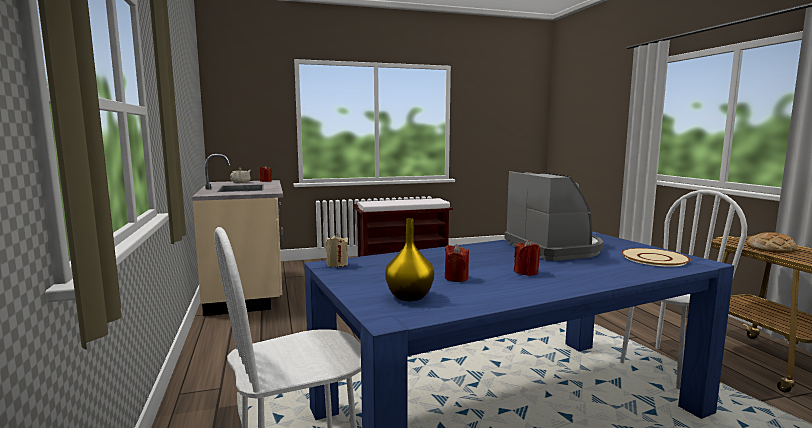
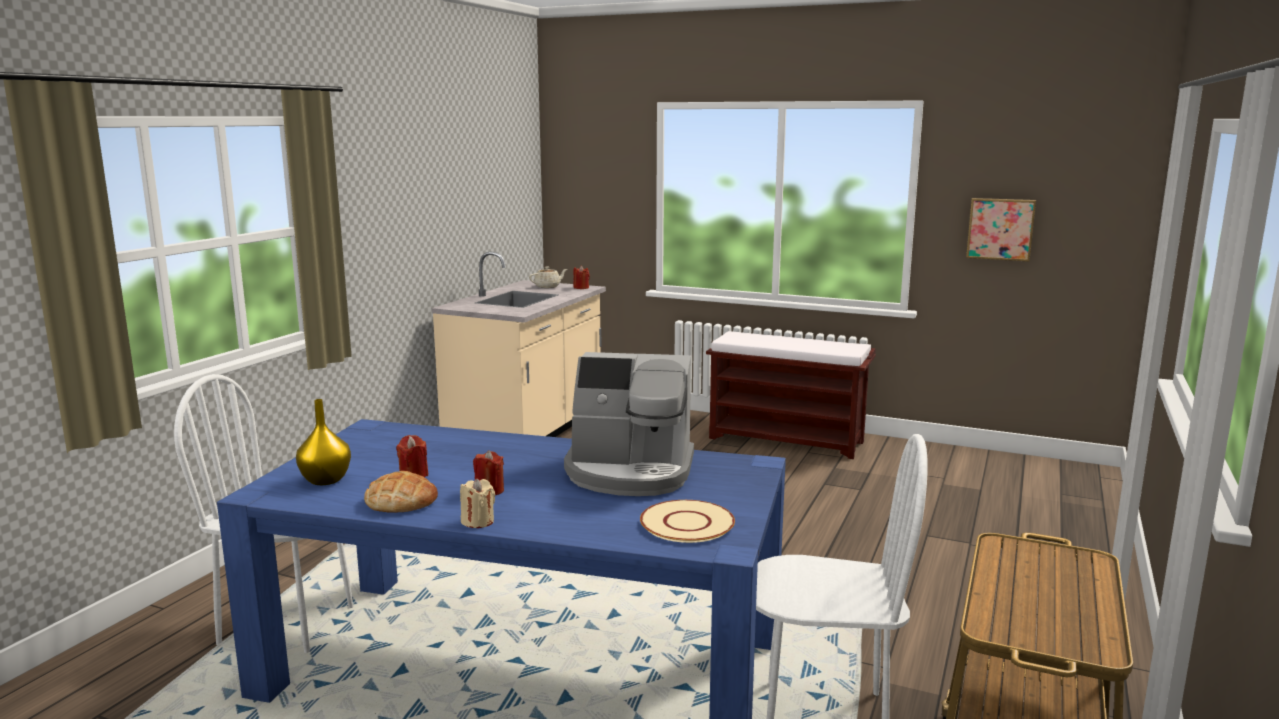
camera: 40 degrees right, 5 degrees up
beige candle [325,233,348,267] -> beige candle moved to [460,479,495,528]
coffee machine [504,171,604,261] -> coffee machine turned 75 degrees clockwise [564,352,694,496]
bread [747,232,797,253] -> bread moved to [364,471,438,513]
none -> picture [966,198,1036,262]

